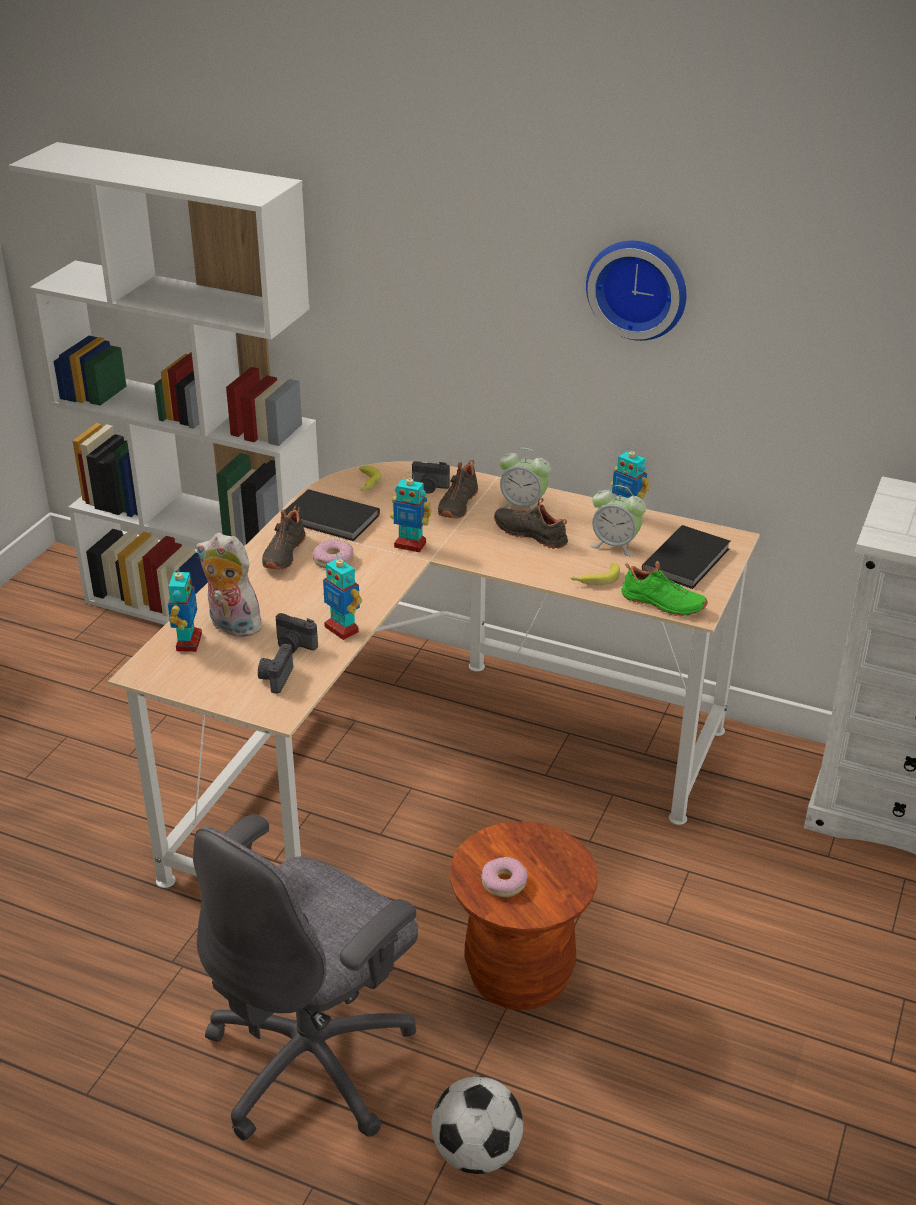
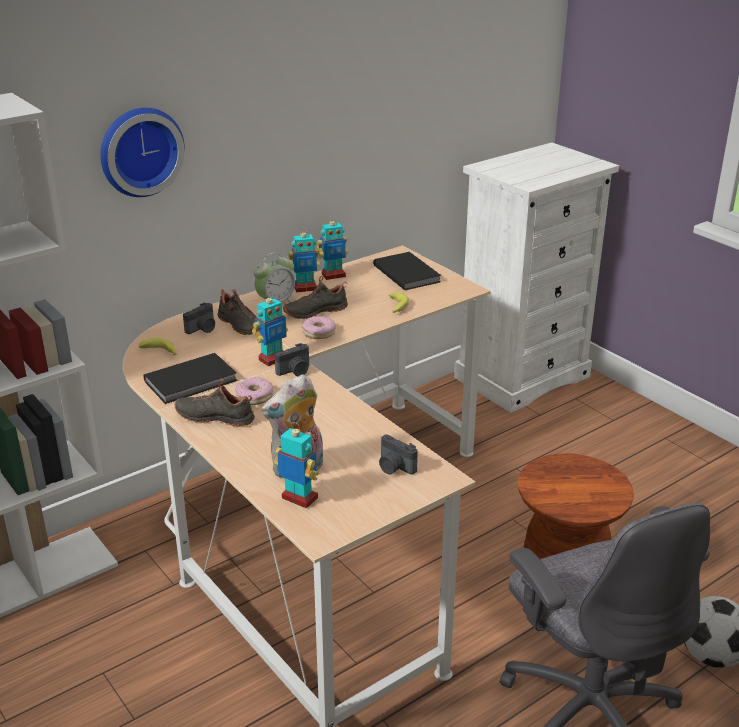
camera: 60 degrees left, 5 degrees down
black shoe [262,505,306,569] -> black shoe turned 150 degrees clockwise [175,379,255,427]
camera [276,613,318,654] -> camera moved to [275,343,309,376]
toy robot [323,553,362,640] -> toy robot moved to [288,228,320,293]
donut [481,857,527,897] -> donut moved to [302,316,336,339]
wall clock [586,241,686,341] -> wall clock moved to [100,108,185,197]
alarm clock [590,485,646,557] -> none
green shoe [621,561,707,616] -> none

